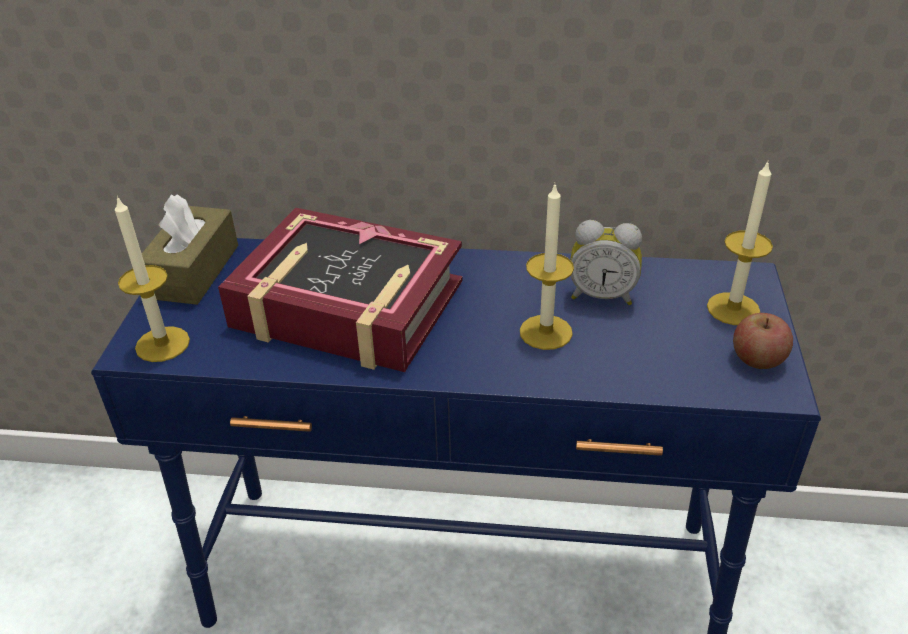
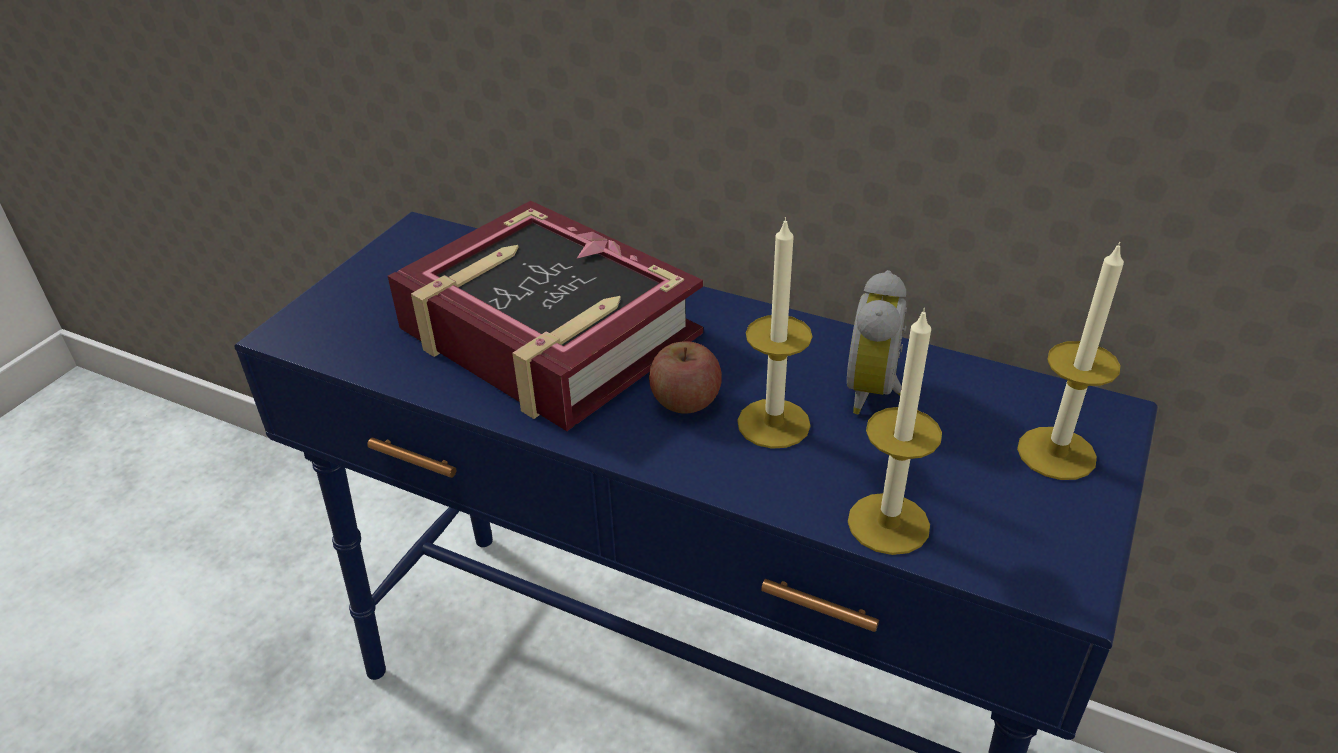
camera: 20 degrees right, 0 degrees up
candle [115,196,190,362] -> candle moved to [848,308,942,555]
brown tissue box [142,194,238,305] -> none
alarm clock [570,220,642,305] -> alarm clock turned 75 degrees clockwise [847,270,907,414]
apple [733,313,793,369] -> apple moved to [649,341,722,414]

